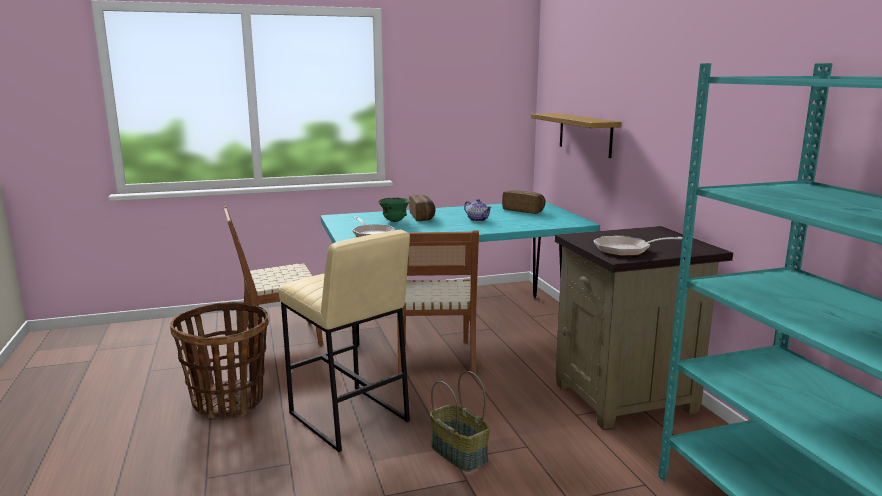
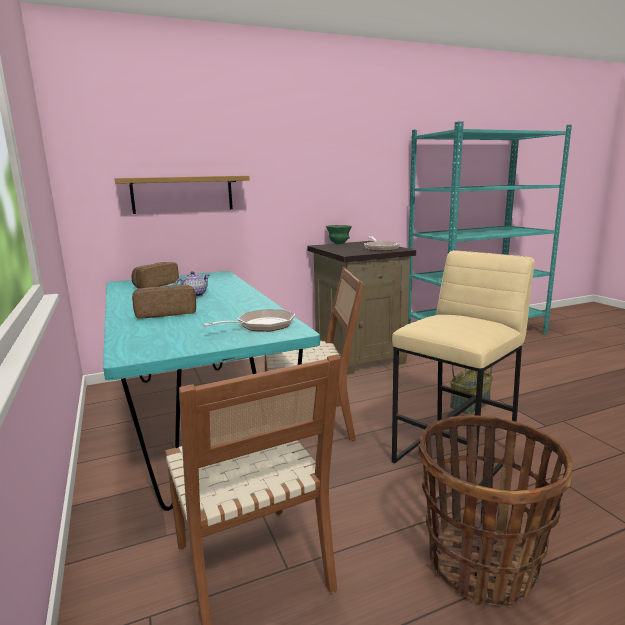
camera: 95 degrees left, 0 degrees up
green bowl [378,198,410,222] -> green bowl moved to [326,225,352,244]

